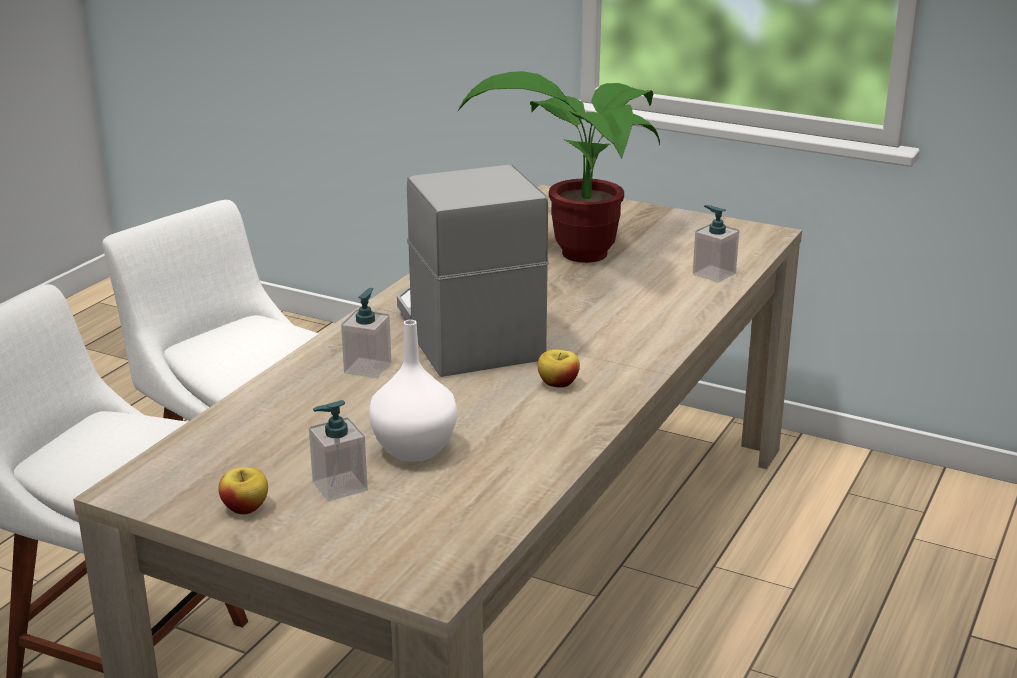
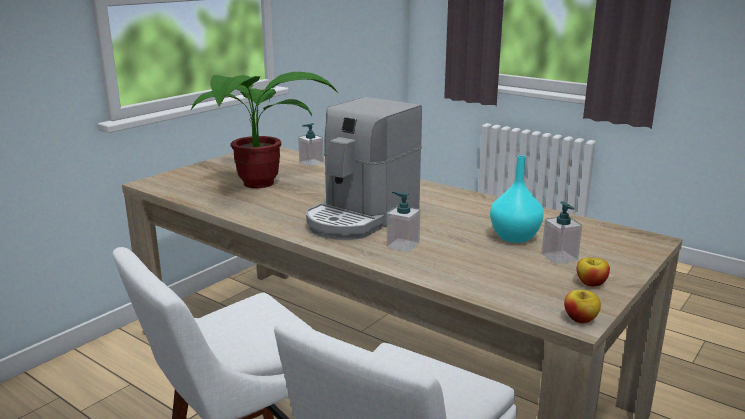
camera: 80 degrees left, 5 degrees down
white vase [369,320,457,462] -> turquoise vase [490,155,544,243]
coffee machine [397,165,549,377] -> coffee machine turned 45 degrees counterclockwise [306,97,422,240]
apple [537,350,580,388] -> apple moved to [564,290,601,324]

